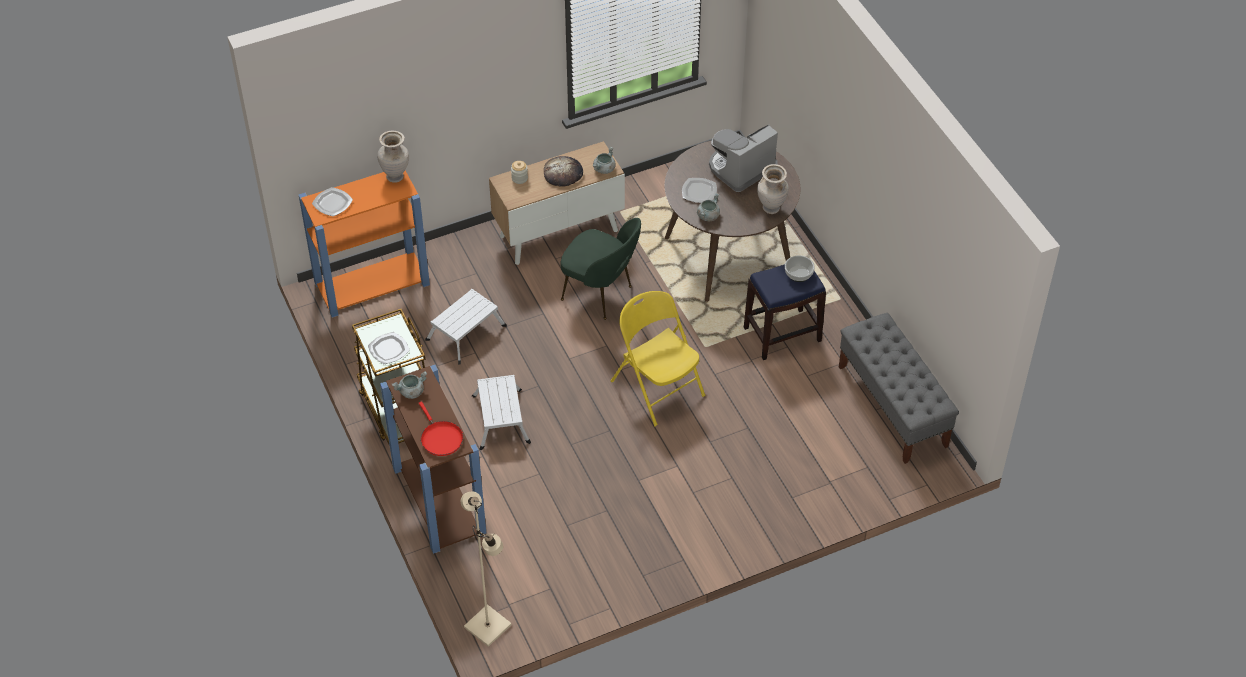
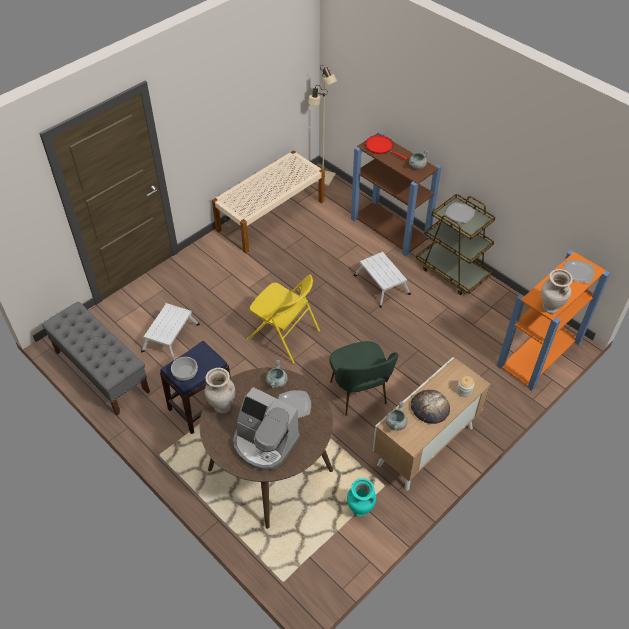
camera: 160 degrees right, 0 degrees up
white step ladder [425,289,507,365] -> white step ladder moved to [141,303,200,361]
green chair [560,218,641,320] -> green chair turned 120 degrees counterclockwise [329,341,398,416]
coffee machine [709,125,778,192] -> coffee machine turned 90 degrees clockwise [233,387,300,470]
none -> beige bench [212,150,325,254]
none -> turquoise vase [347,478,376,517]

